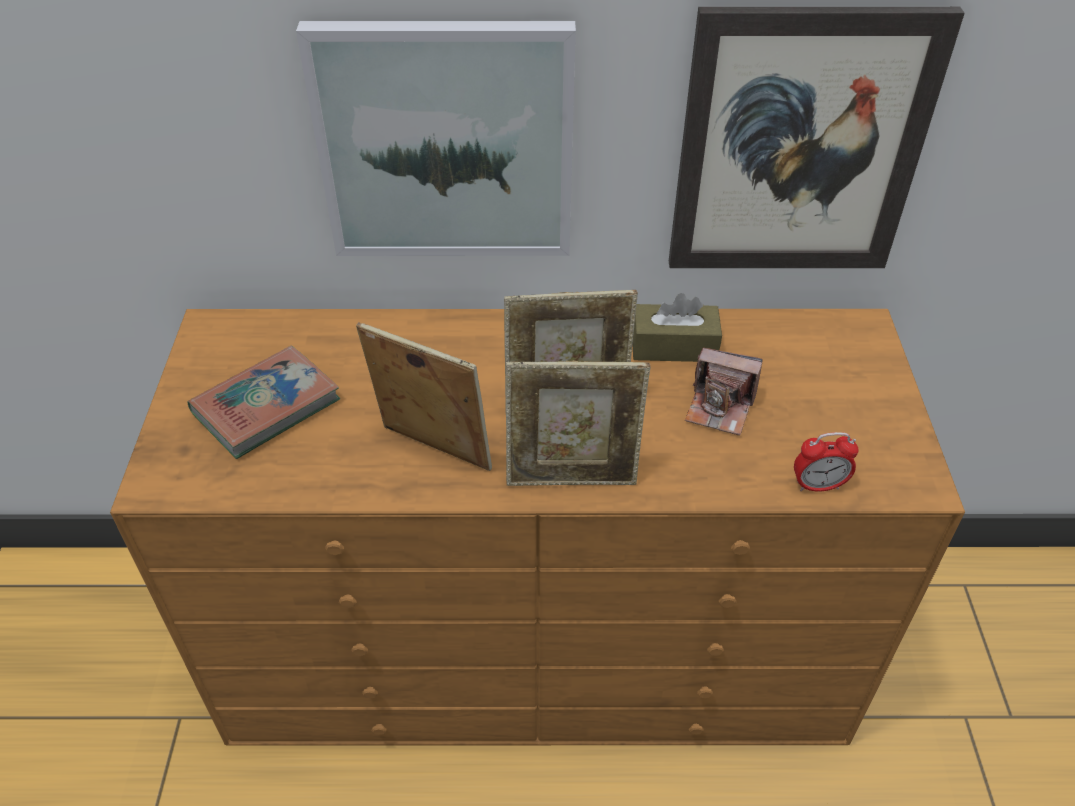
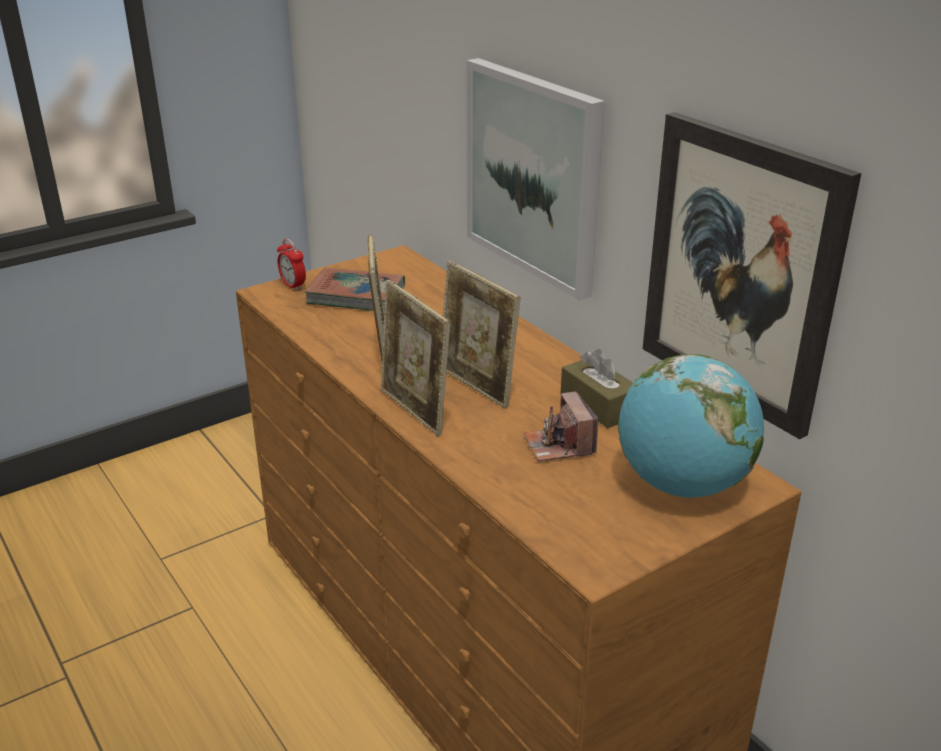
camera: 55 degrees right, 15 degrees down
alarm clock [794,432,859,492] -> alarm clock moved to [277,238,306,291]
none -> globe [618,354,764,498]

